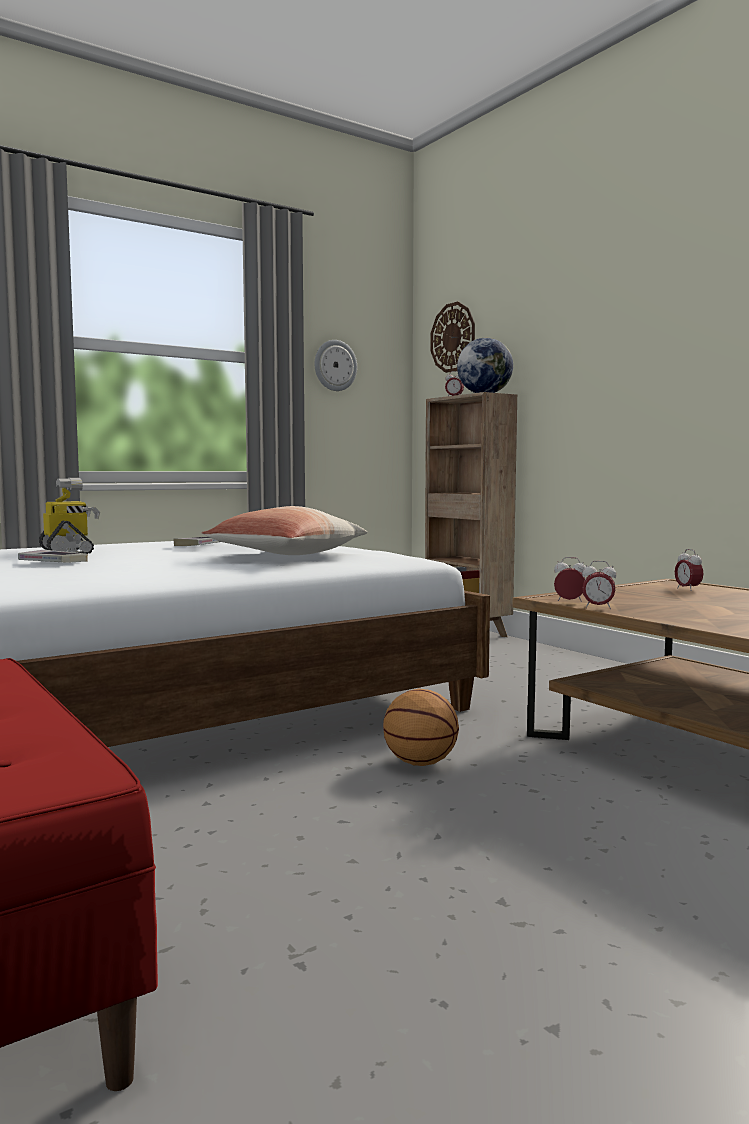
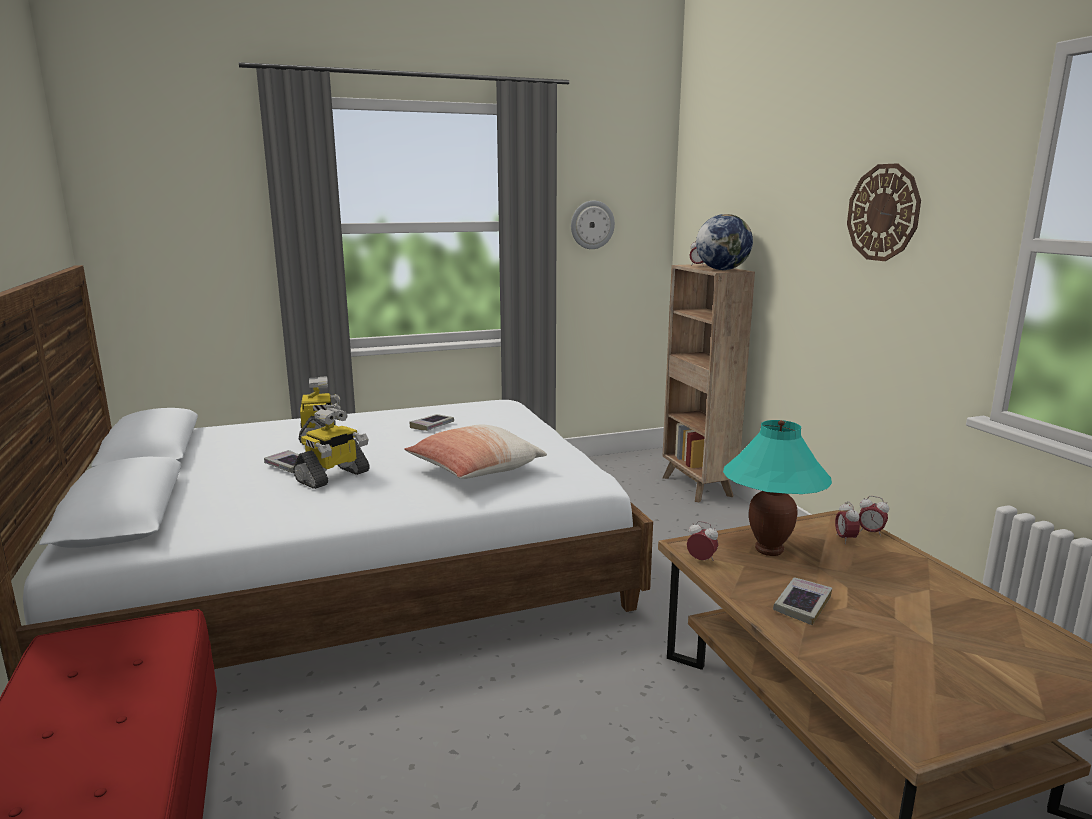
camera: 15 degrees right, 10 degrees up
basketball [383,689,459,766] -> none
wall clock [430,301,475,373] -> wall clock moved to [847,163,921,261]
alarm clock [582,561,617,609] -> alarm clock moved to [859,496,889,537]
none -> toy robot [293,407,370,489]
none -> turquoise table lamp [723,420,832,556]
none -> book [773,578,832,625]

